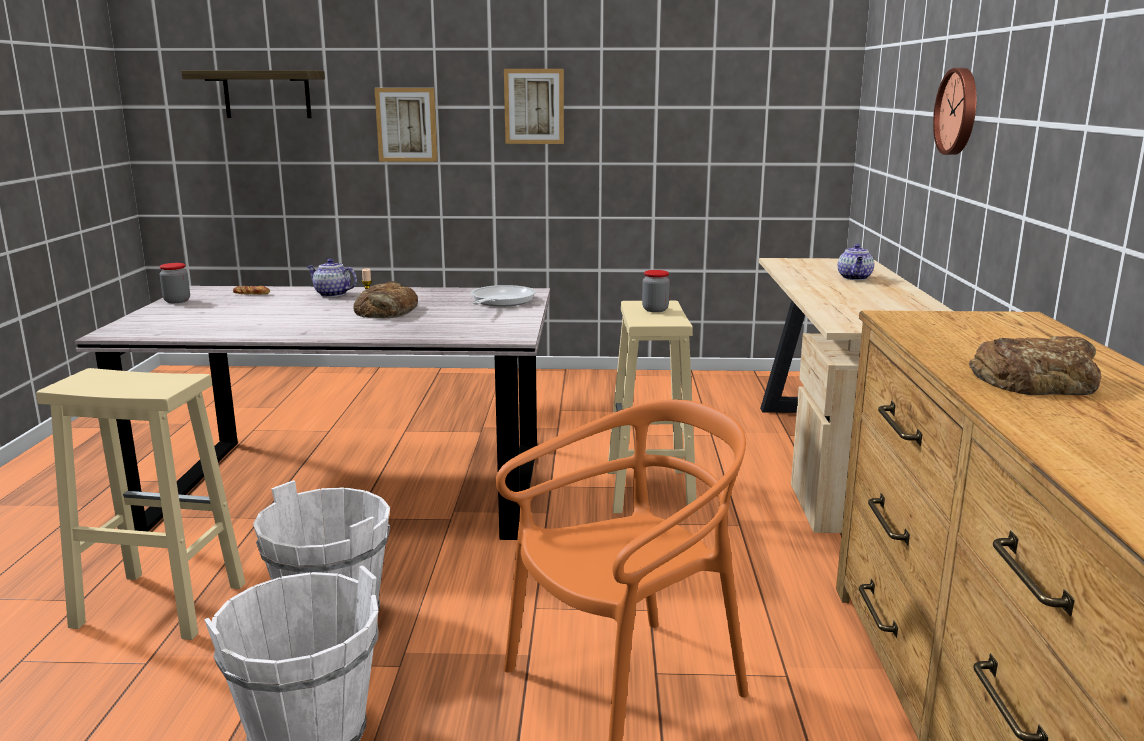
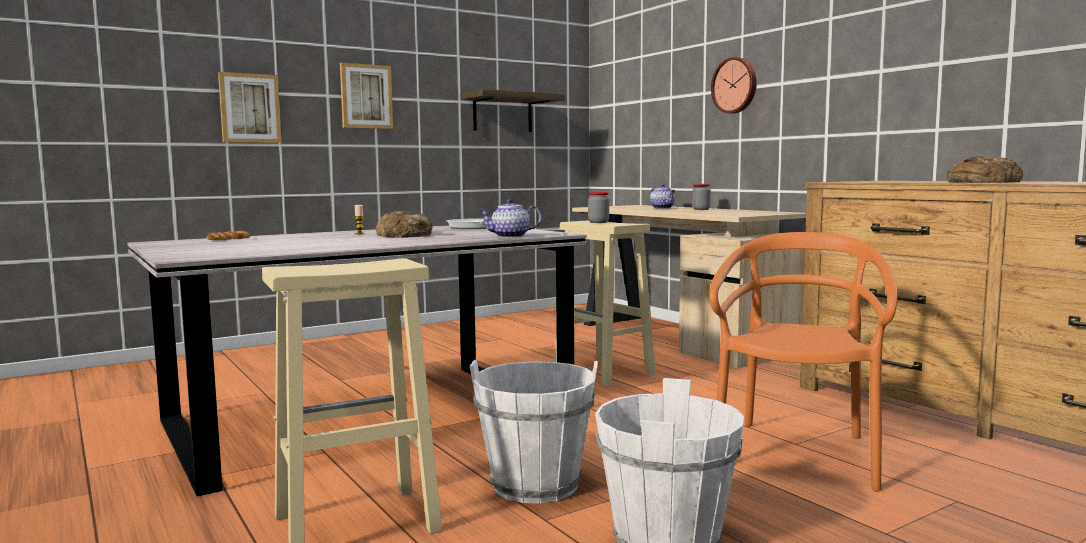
camera: 35 degrees left, 10 degrees down
jar [159,263,190,303] -> jar moved to [692,184,711,210]
shelf [181,70,325,118] -> shelf moved to [461,89,565,132]
teapot [306,259,357,297] -> teapot moved to [479,199,542,238]

